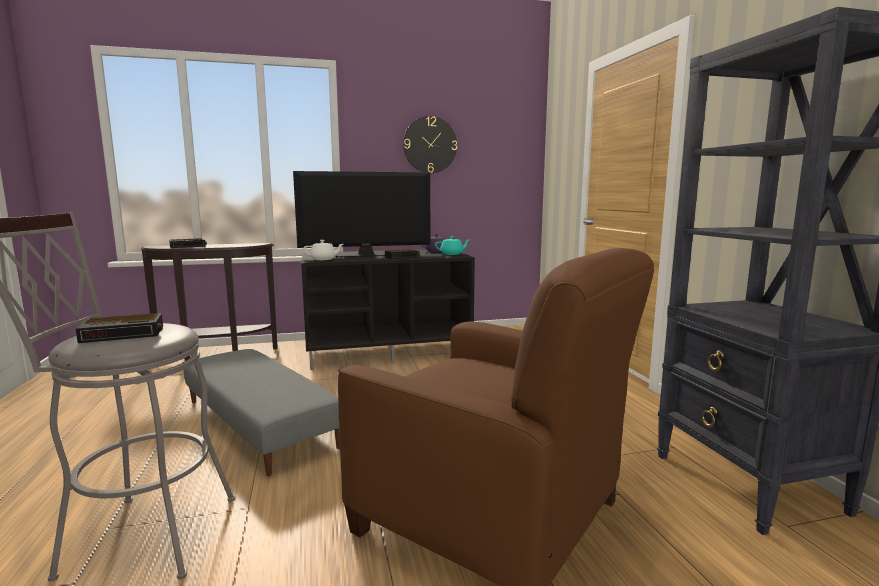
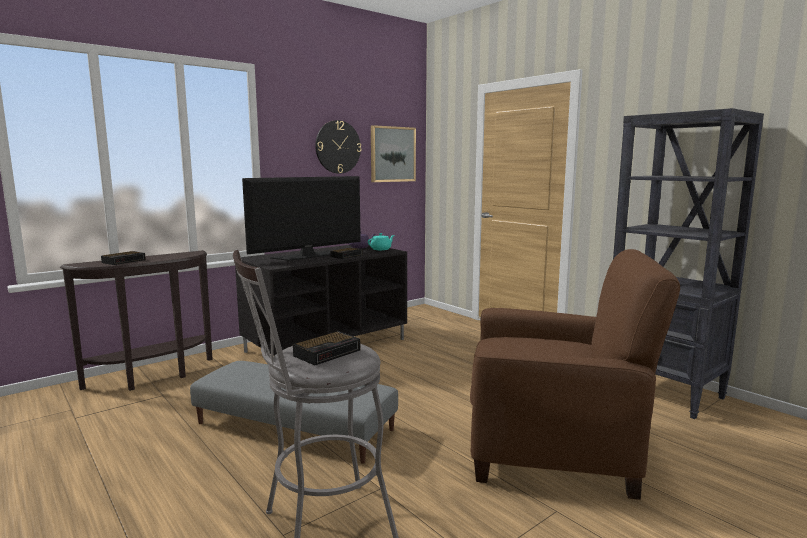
camera: 25 degrees left, 0 degrees up
white teapot [303,240,343,260] -> none
none -> picture [371,125,416,182]

